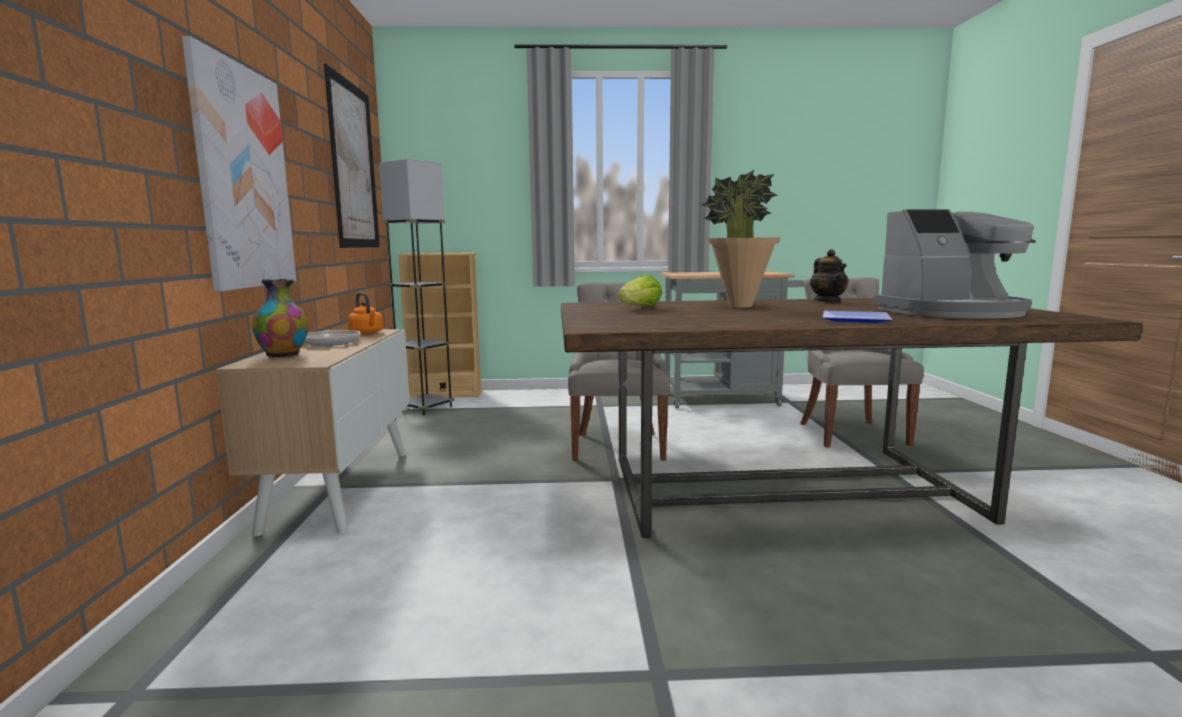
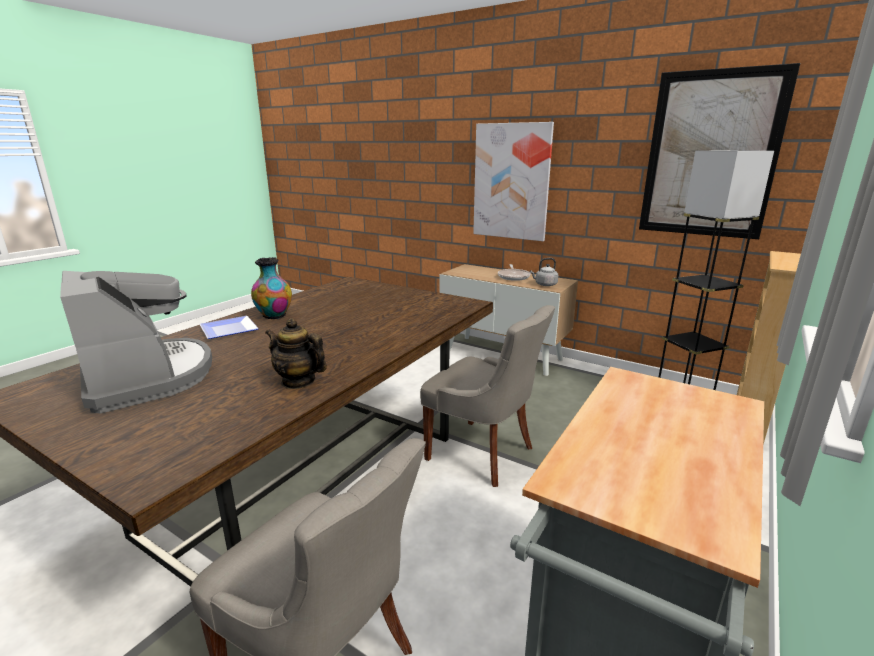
camera: 125 degrees right, 10 degrees up
vase [252,279,308,357] -> vase moved to [251,257,292,319]
orange kettle [348,292,383,334] -> grey kettle [530,258,558,286]
lettuce [618,275,662,307] -> none
potted plant [702,170,781,308] -> none
coffee machine [874,210,1036,318] -> coffee machine turned 120 degrees clockwise [60,271,212,414]

